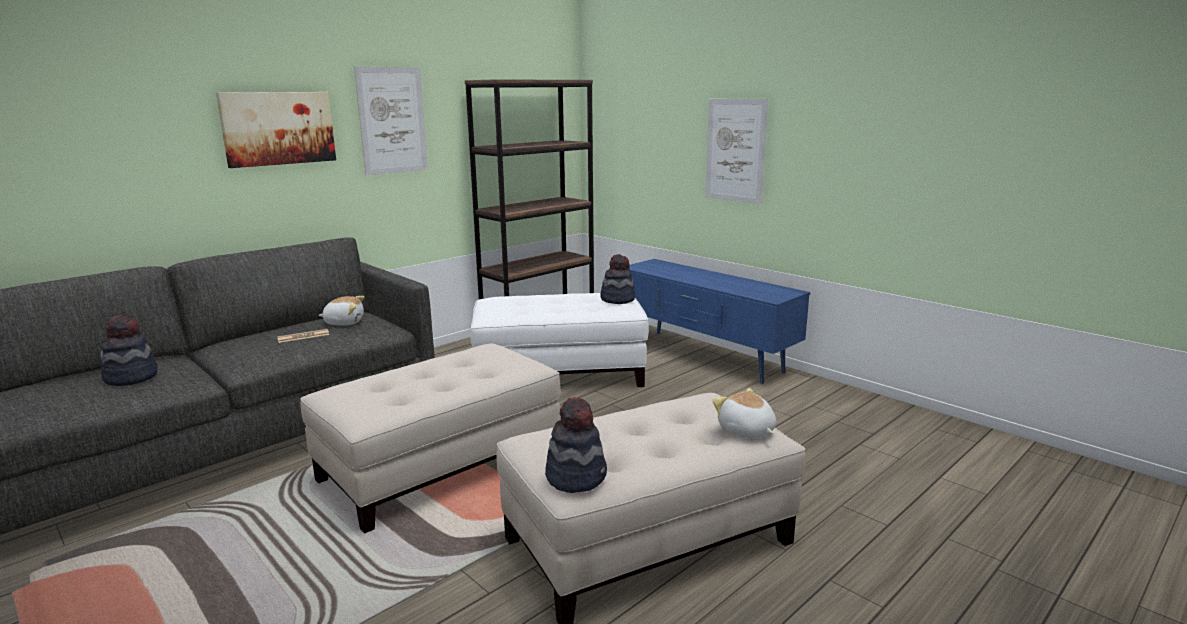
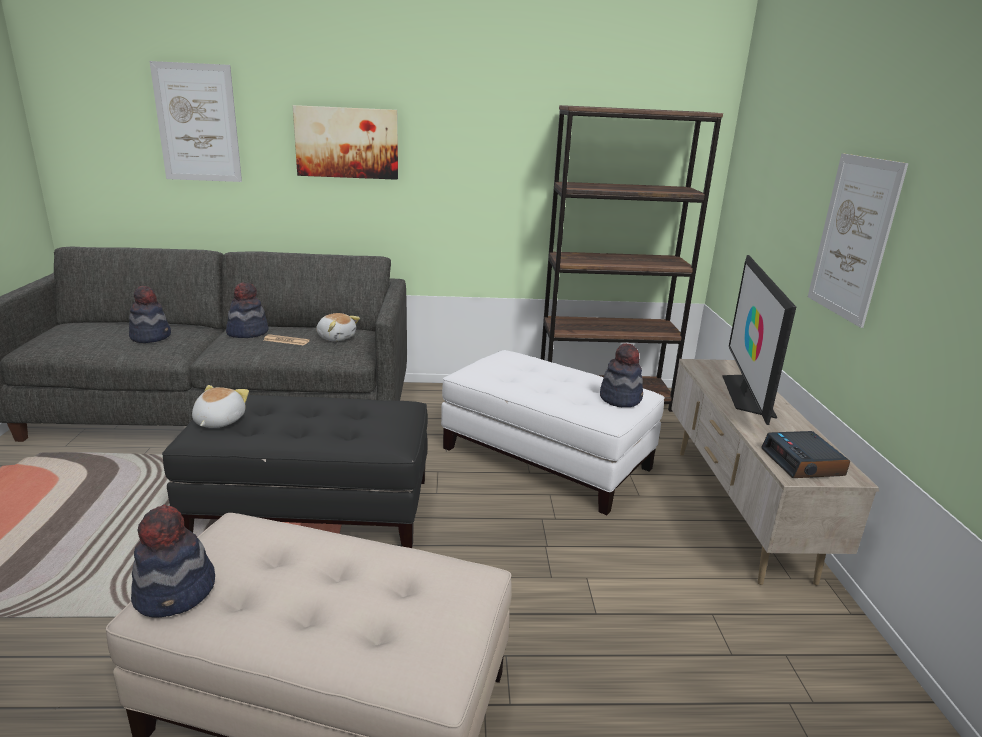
camera: 40 degrees right, 5 degrees up
beige ottoman [300,343,561,534] -> black ottoman [162,395,428,548]
picture [354,67,428,175] -> picture moved to [150,61,242,182]
blue tv stand [629,259,811,384] -> beige tv stand [671,359,879,585]
plush toy [712,388,776,438] -> plush toy moved to [192,385,249,428]
none -> hat [226,282,269,338]
none -> television [722,255,796,425]
none -> alarm clock [761,431,850,478]

